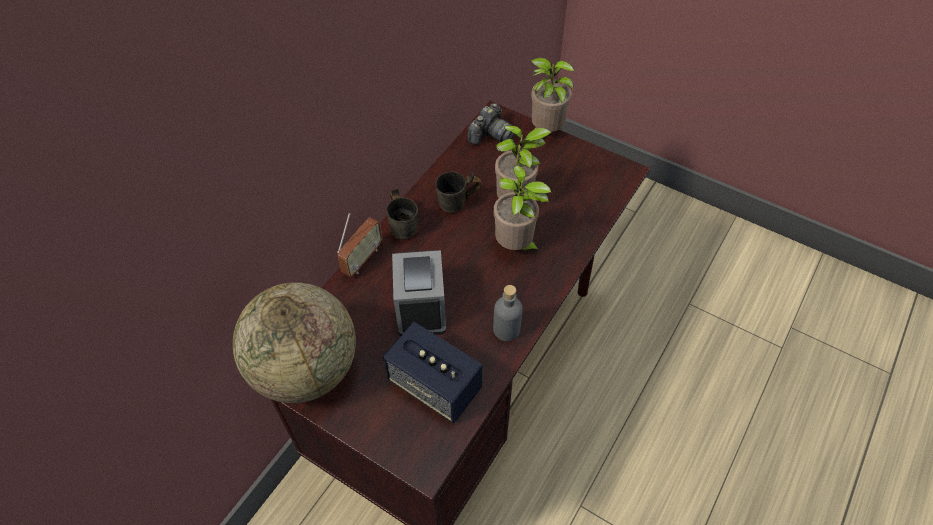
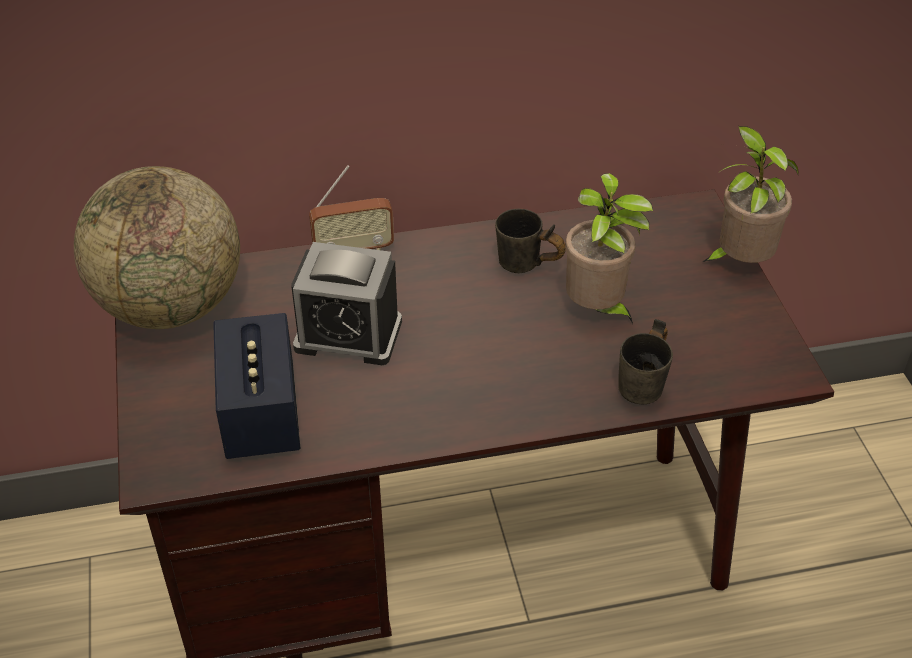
camera: 45 degrees right, 10 degrees down
grey mug [386,188,418,240] -> grey mug moved to [618,319,673,405]
alarm clock [392,250,446,336] -> alarm clock turned 60 degrees clockwise [291,242,402,365]
camera [467,103,515,145] -> none
grey bottle [493,285,523,341] -> none
potted plant [494,165,551,253] -> none

